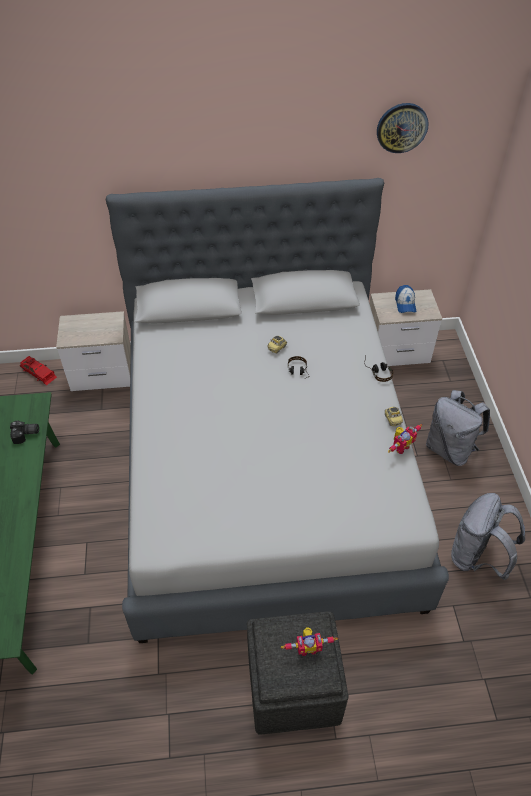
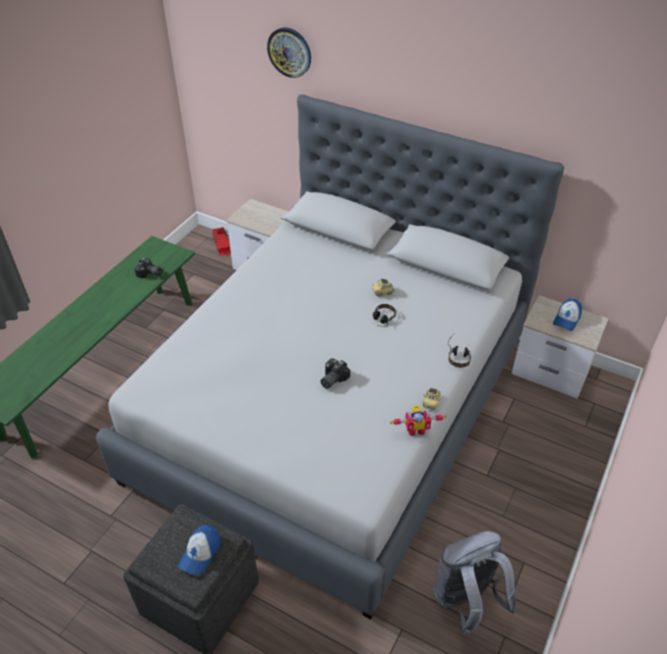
camera: 35 degrees right, 5 degrees down
toy robot [281,627,338,656] -> cap [178,525,220,576]
wall clock [377,103,429,153] -> wall clock moved to [267,27,311,78]
grey backpack [426,390,490,466] -> none
none -> camera [320,358,350,389]

